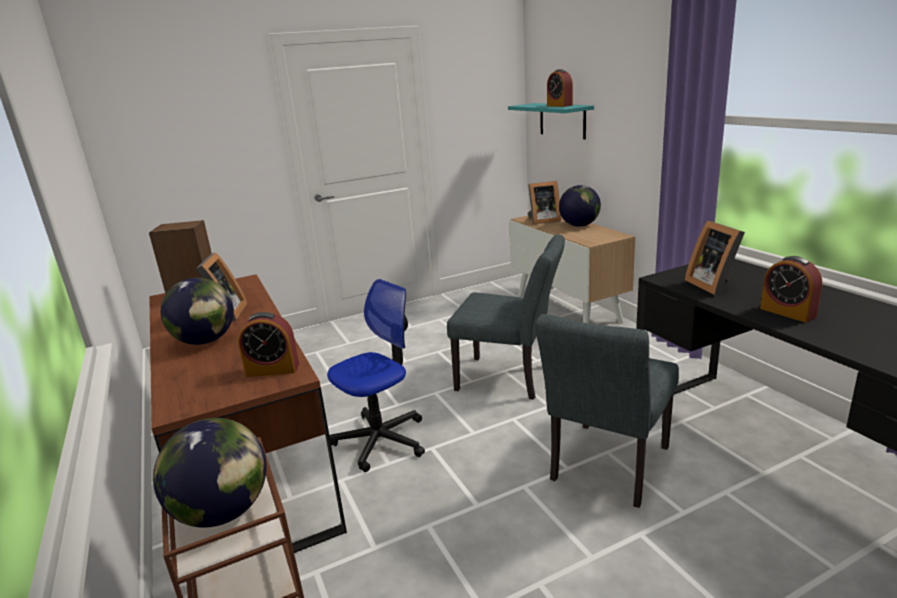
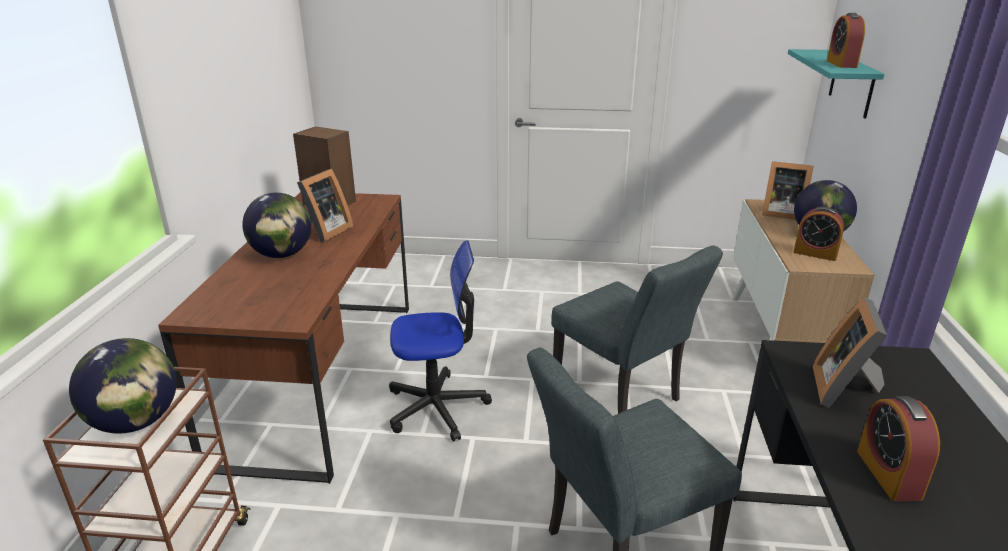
camera: 30 degrees right, 5 degrees up
alarm clock [238,312,299,377] -> alarm clock moved to [793,207,844,261]

